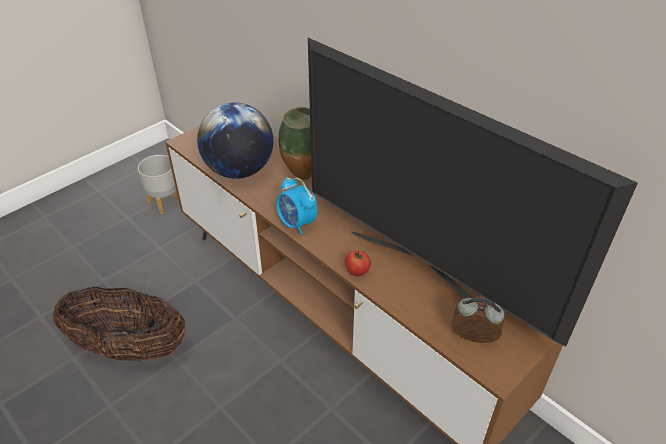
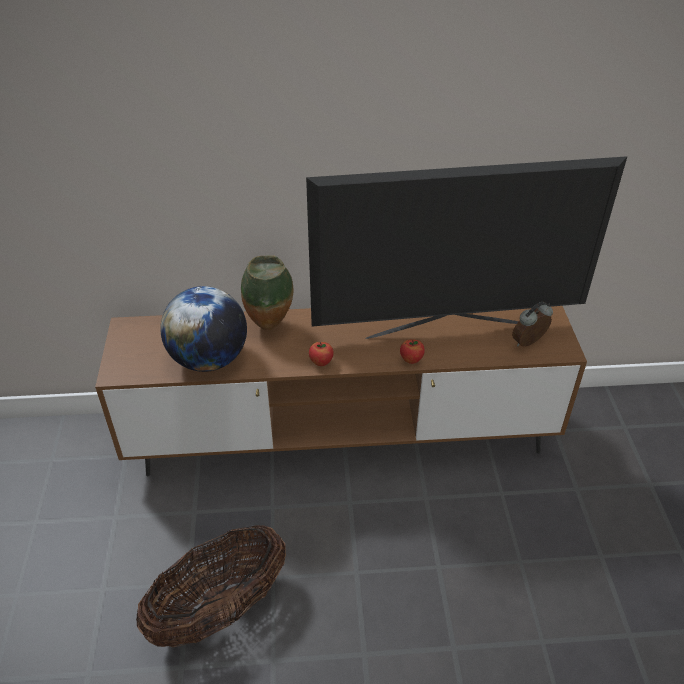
camera: 50 degrees left, 0 degrees up
grey planter [138,155,179,214] -> none
alarm clock [276,177,317,235] -> apple [309,342,334,366]

